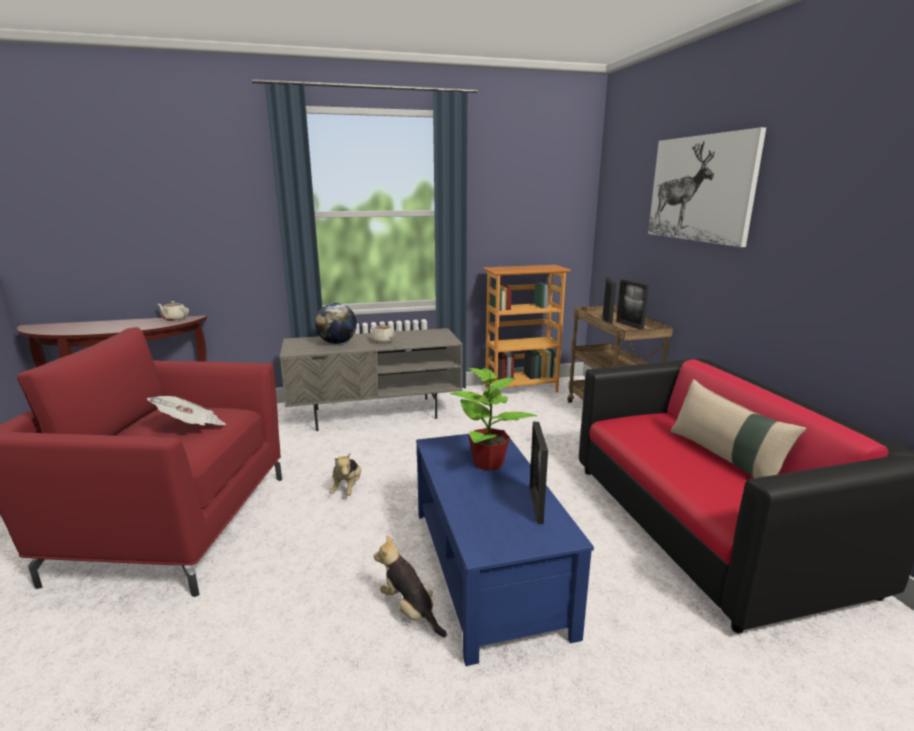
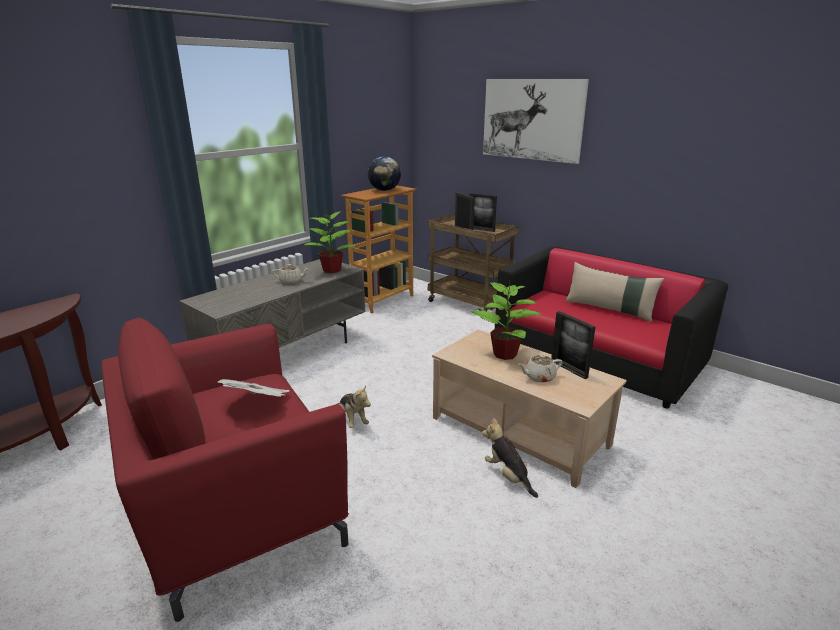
camera: 35 degrees left, 5 degrees up
beige teapot [158,301,189,321] -> beige teapot moved to [518,355,563,383]
globe [315,303,357,344] -> globe moved to [368,157,401,191]
plush toy [373,535,447,637] -> plush toy turned 45 degrees clockwise [482,418,538,498]
blue coffee table [416,430,594,666] -> beige coffee table [432,330,627,488]
none -> potted plant [304,210,357,273]

